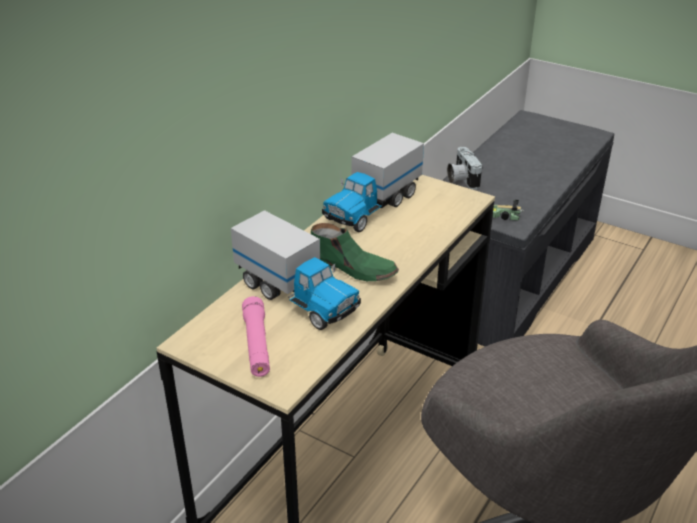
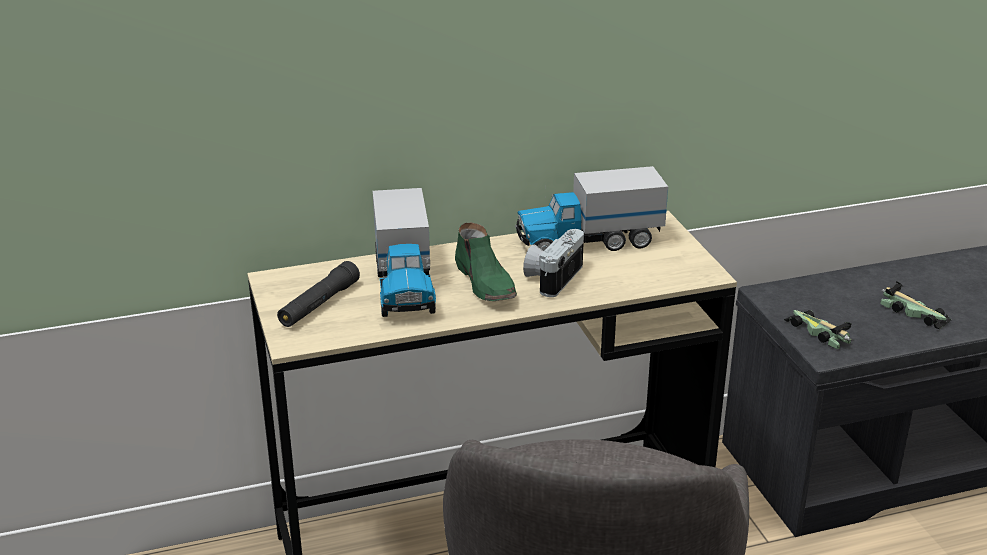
camera: 40 degrees right, 5 degrees down
pink flashlight [242,296,270,377] -> black flashlight [277,261,360,327]
camera [447,147,483,189] -> camera moved to [523,229,584,297]
none -> toy car [880,281,952,330]

